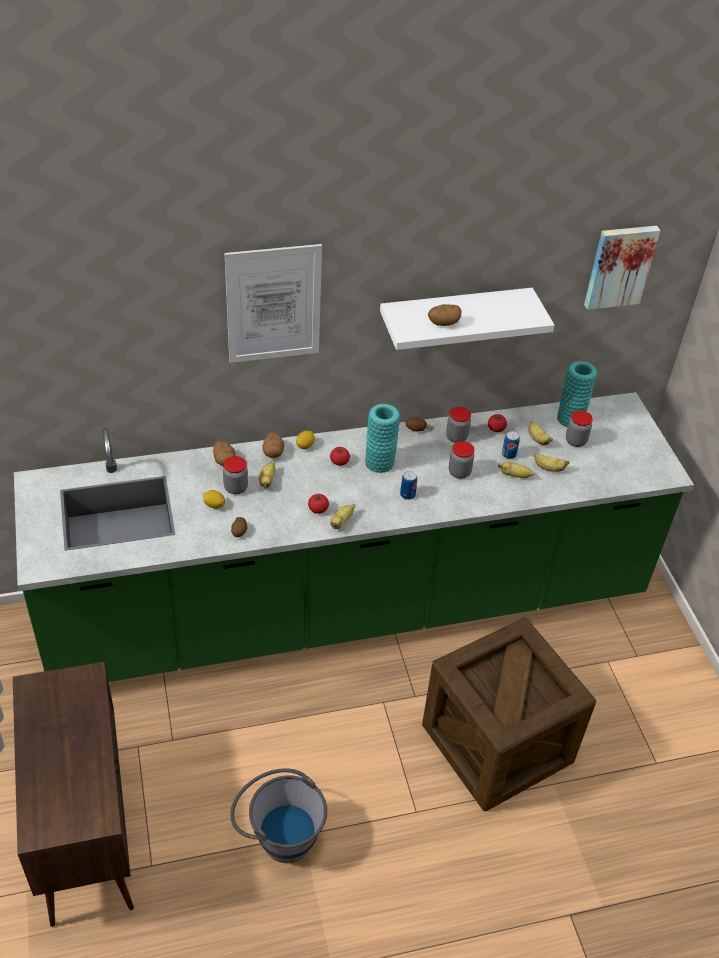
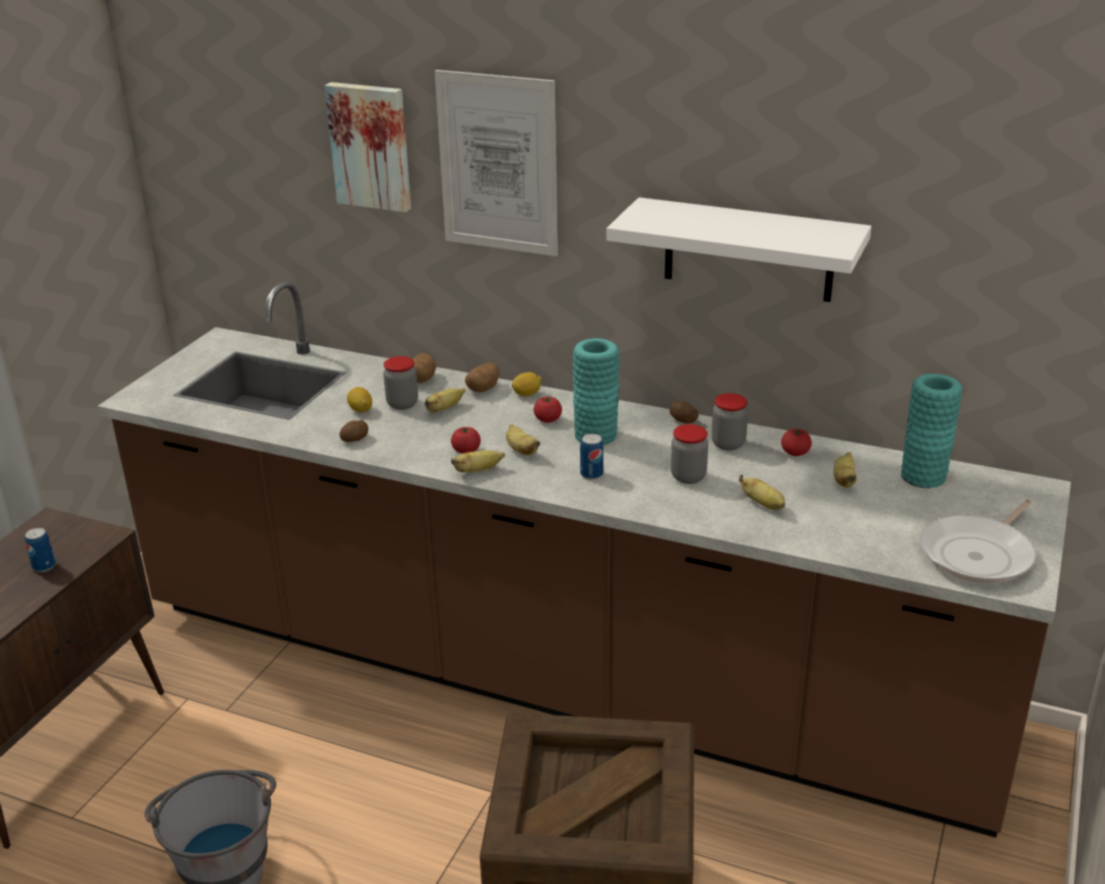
camera: 40 degrees right, 15 degrees down
green counter [14,392,694,682] -> brown counter [97,282,1071,838]
potato [428,304,461,326] -> none
can [502,431,520,459] -> can moved to [25,528,56,572]
banana [534,454,569,472] -> banana moved to [506,424,540,455]
jar [566,411,593,447] -> none
picture [584,226,660,310] -> picture moved to [324,82,411,212]
none -> frying pan [920,499,1036,584]

